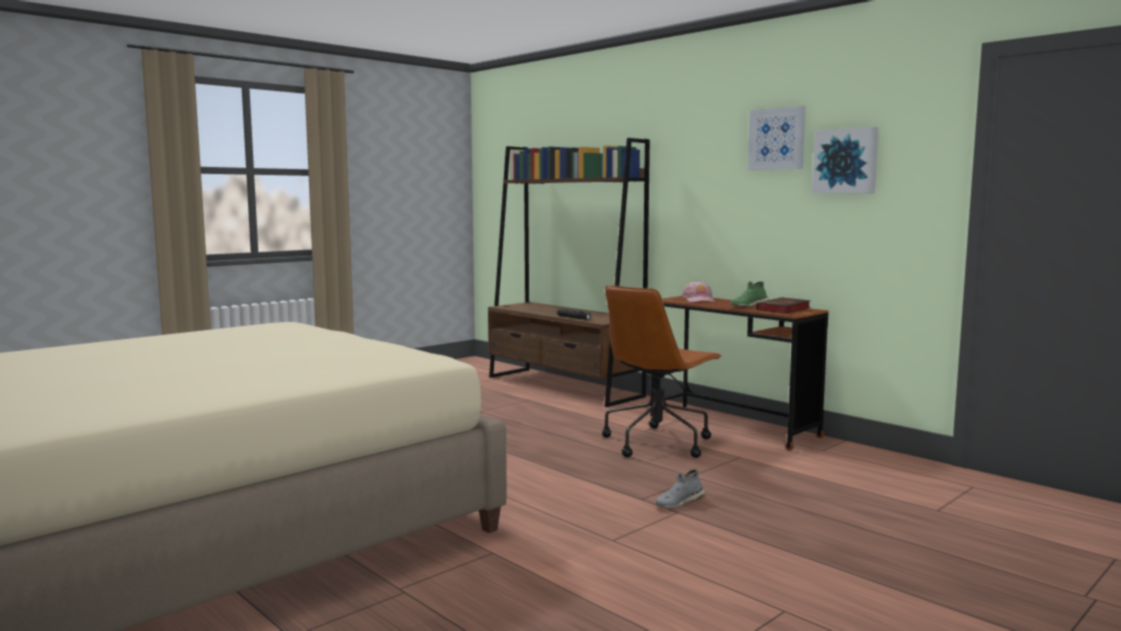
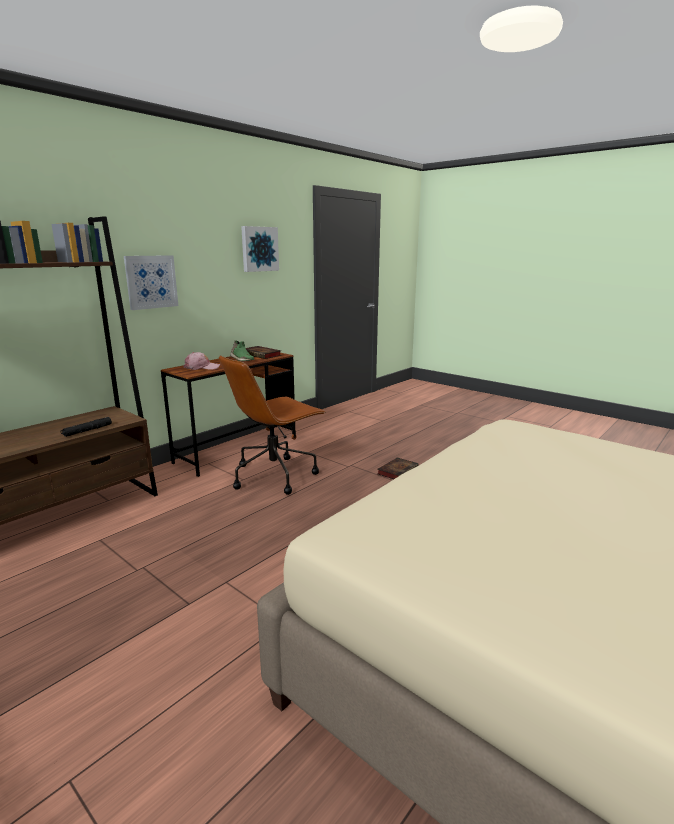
camera: 95 degrees left, 10 degrees up
brown office chair [602,285,722,458] -> brown office chair turned 105 degrees clockwise [219,355,326,495]
grey shoe [655,469,706,508] -> book [377,458,419,479]
picture [748,106,806,170] -> picture moved to [124,255,178,310]

